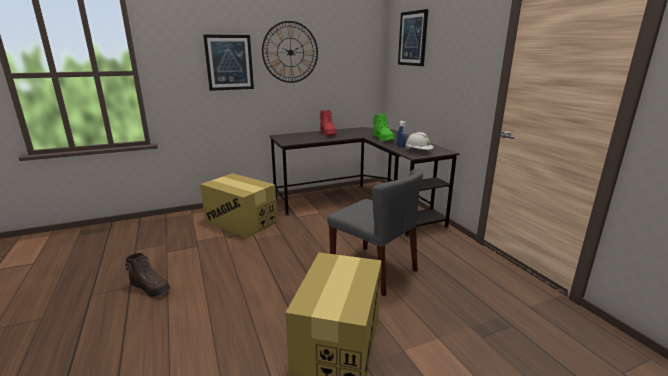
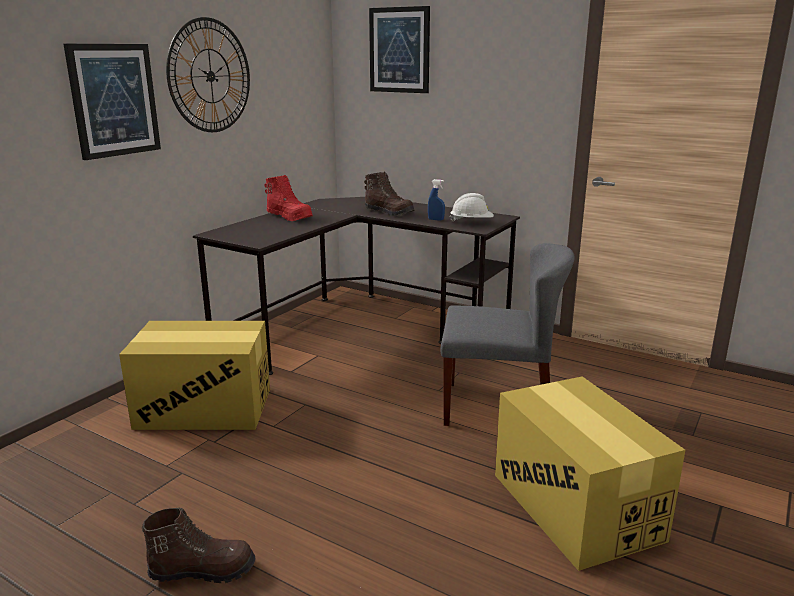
camera: 35 degrees left, 0 degrees up
green boot [373,113,395,141] -> brown boot [364,171,414,216]

